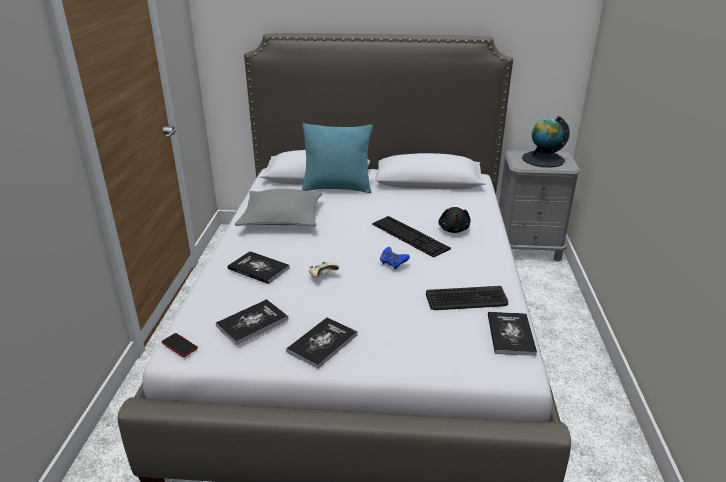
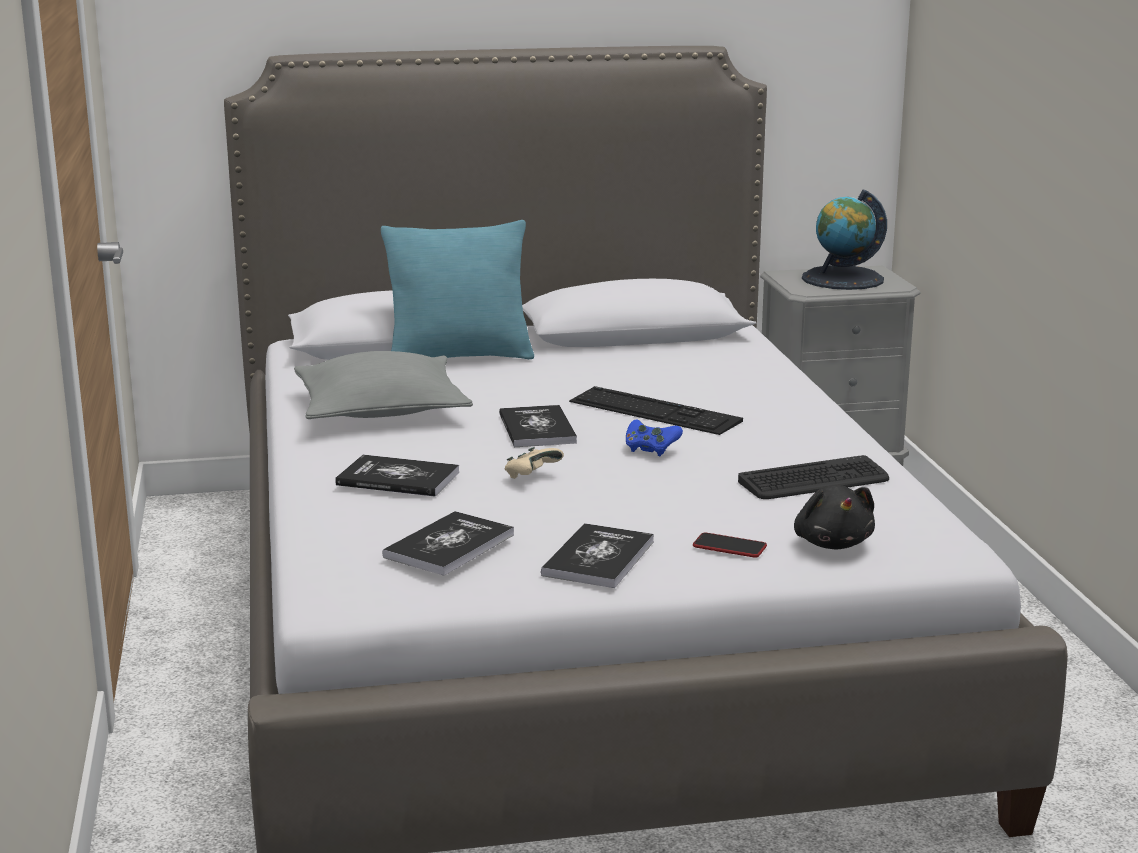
camera: 15 degrees left, 10 degrees down
phone [162,333,198,357] -> phone moved to [693,533,767,558]
black plush toy [438,207,471,233] -> black plush toy moved to [794,485,875,550]
book [488,312,537,356] -> book moved to [499,405,577,447]

